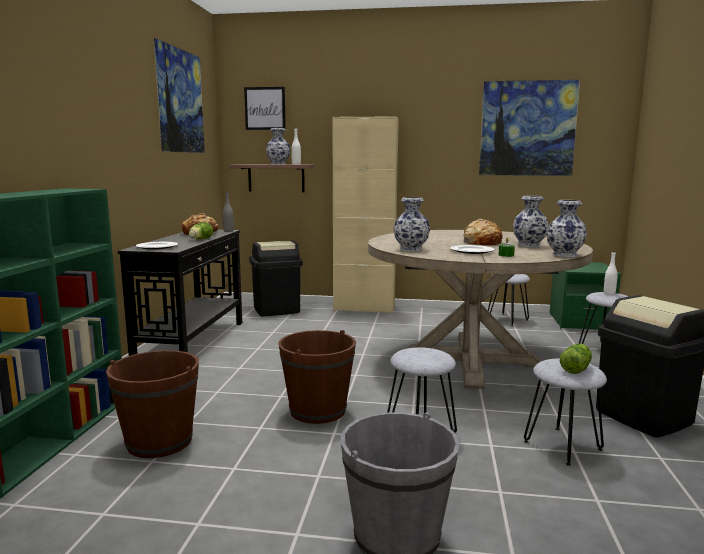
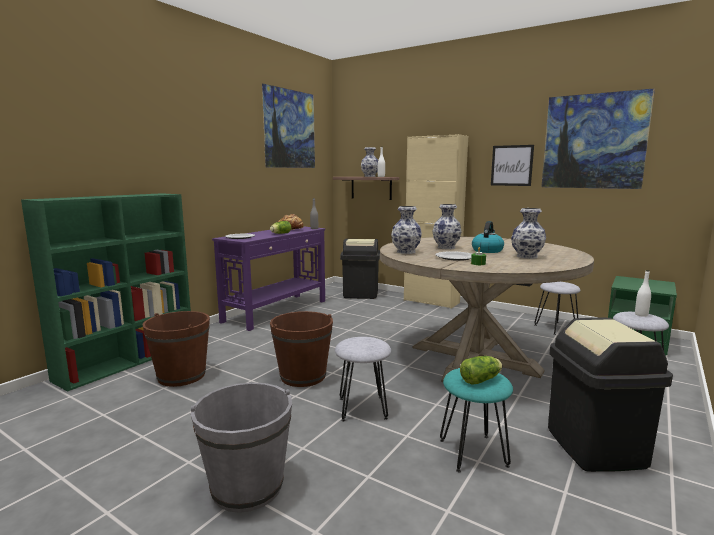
camera: 25 degrees right, 0 degrees up
black console table [118,230,242,356] -> purple console table [212,226,325,331]
picture [244,87,286,130] -> picture moved to [491,145,534,186]
bread [464,219,503,245] -> kettle [472,221,504,253]
grey stool [524,359,607,466] -> turquoise stool [440,368,513,472]
vase [546,200,587,257] -> vase moved to [433,204,461,249]

